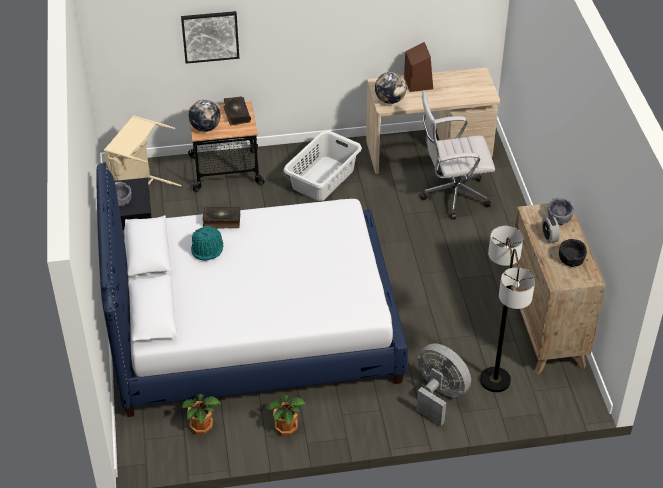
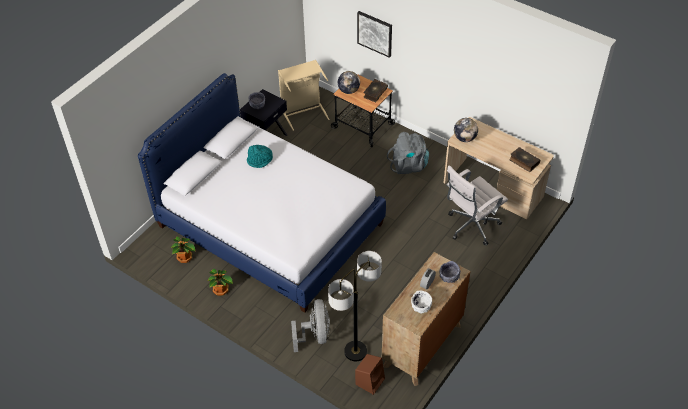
camera: 45 degrees right, 5 degrees up
book [202,206,240,229] -> book moved to [509,147,540,172]
grey laundry basket [284,130,362,201] -> grey backpack [387,132,429,174]
brown speaker [404,42,433,92] -> brown speaker moved to [355,354,385,395]
white office chair [420,91,495,220] -> white office chair turned 75 degrees counterclockwise [446,165,508,246]
black bowl [559,239,587,267] -> white bowl [411,290,432,314]

